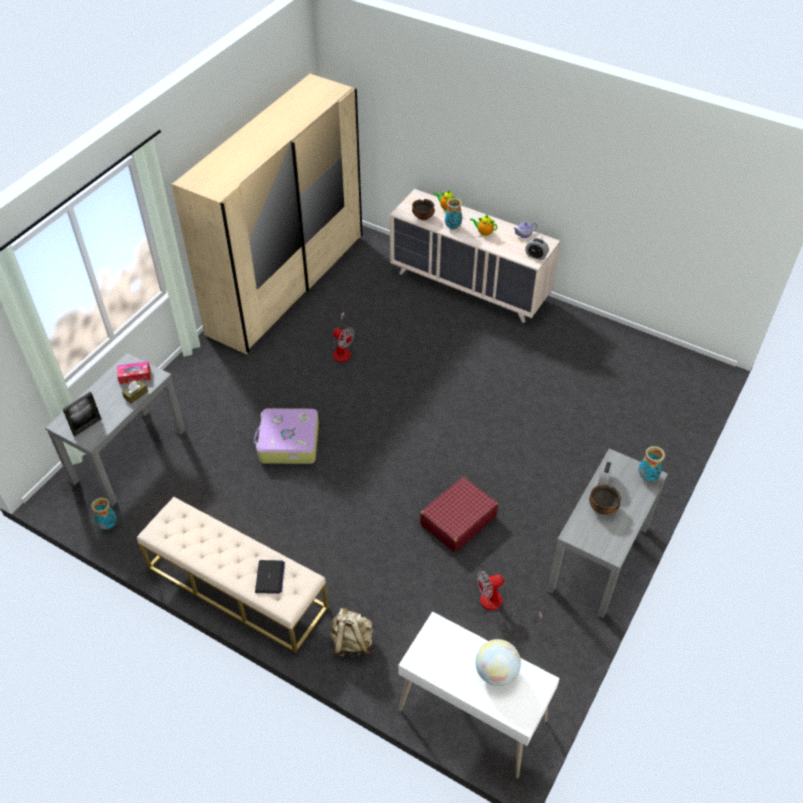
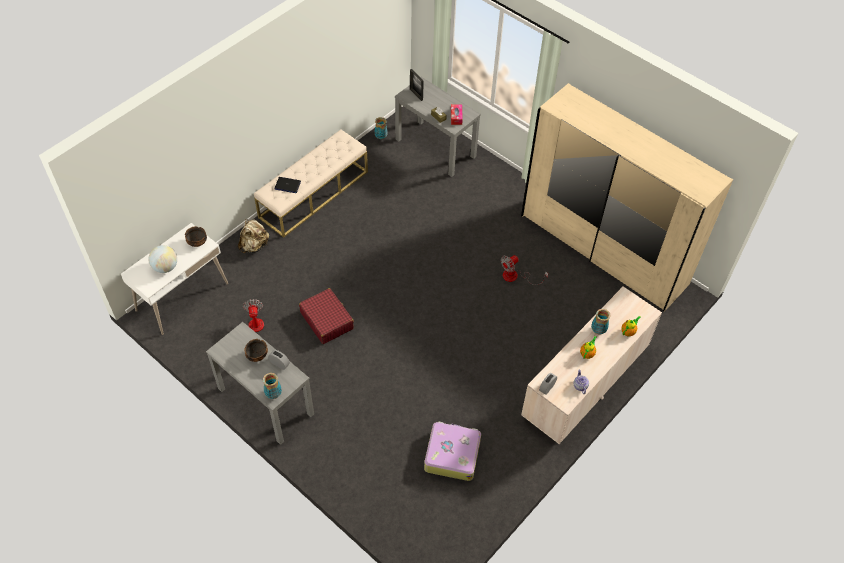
camera: 100 degrees right, 5 degrees up
suitcase [253,408,319,464] -> suitcase moved to [424,421,481,481]
bowl [412,199,435,220] -> bowl moved to [185,226,207,247]

